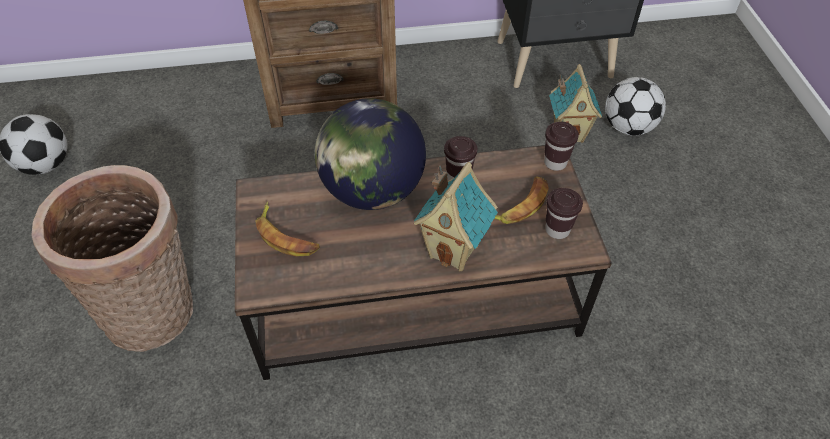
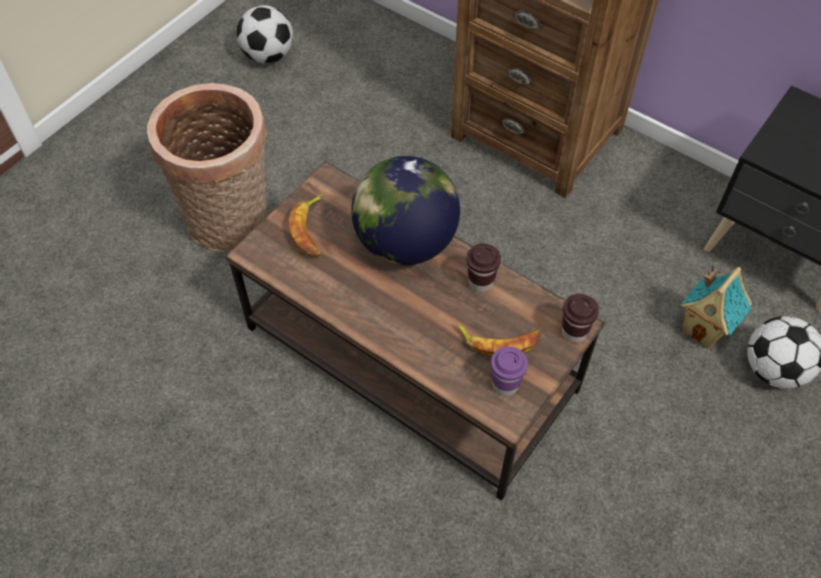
camera: 45 degrees right, 5 degrees up
toy house [414,162,498,272] -> none
brown cup [545,188,583,239] -> purple cup [491,346,528,396]

